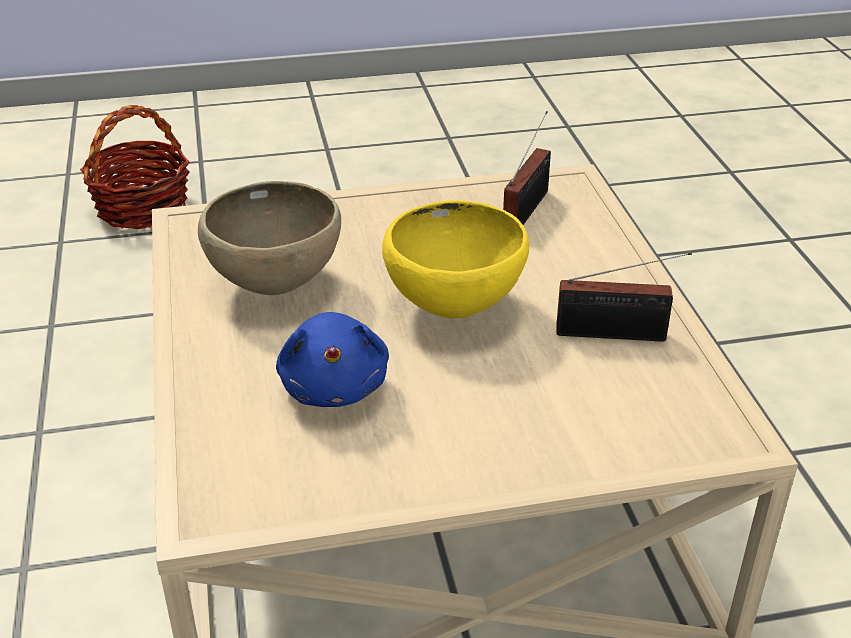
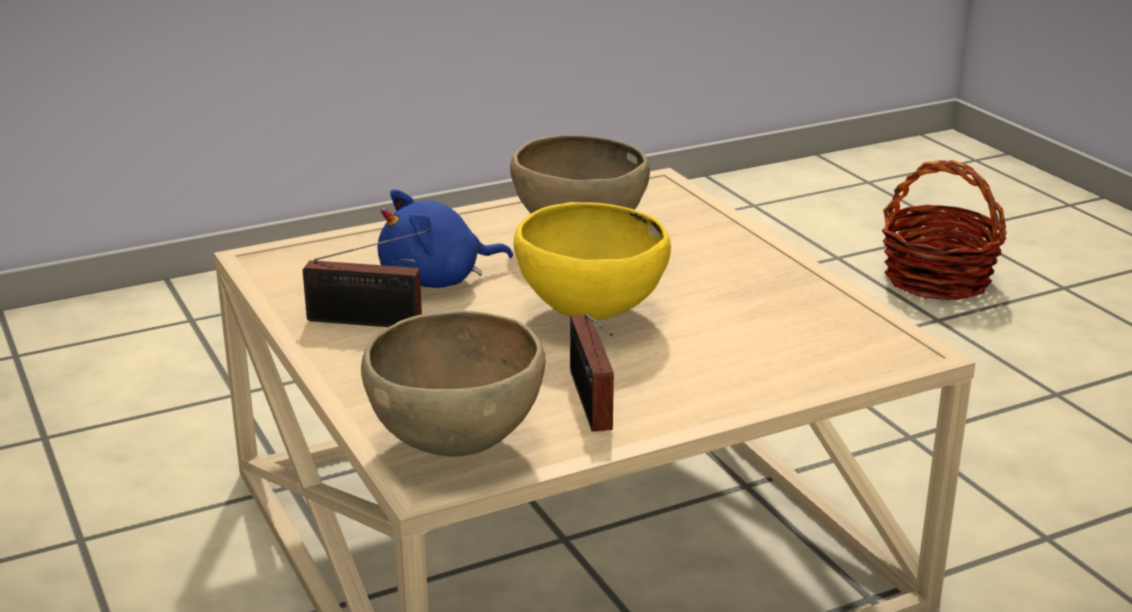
camera: 75 degrees right, 10 degrees down
radio [503,111,551,225] -> radio moved to [303,229,430,327]
none -> brown bowl [361,311,546,457]

